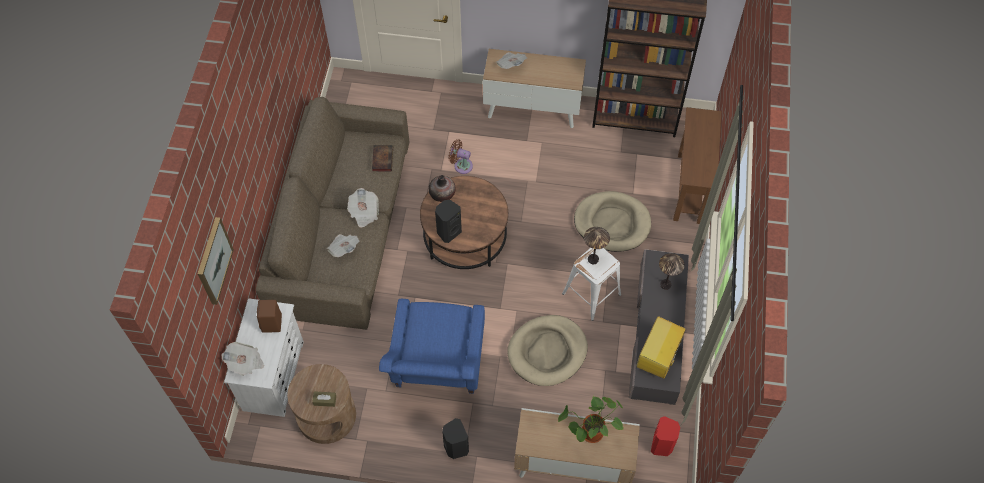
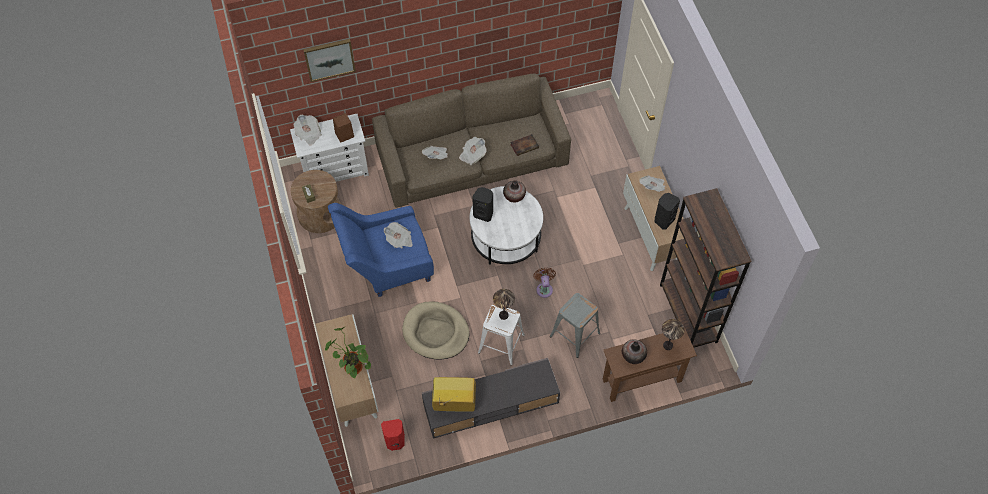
camera: 65 degrees right, 0 degrees up
brown coffee table [420,176,508,269] -> white coffee table [470,186,543,265]
black speaker [442,418,469,459] -> black speaker moved to [655,193,680,229]
brown fan [448,139,473,174] -> brown fan moved to [533,268,556,298]
beige dog bed [574,191,651,252] -> grey stool [550,293,600,358]
table lamp [659,253,685,290] -> table lamp moved to [662,319,685,350]
none -> newspaper [384,222,413,248]
none -> vase [622,339,647,364]

